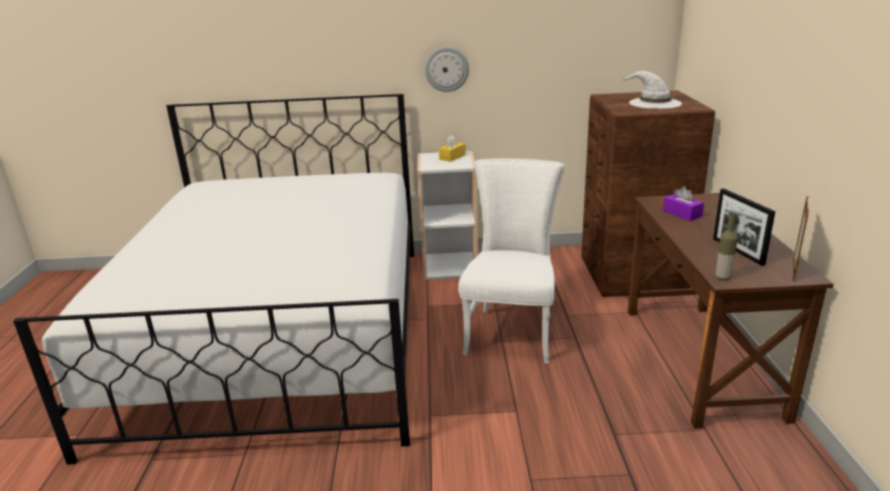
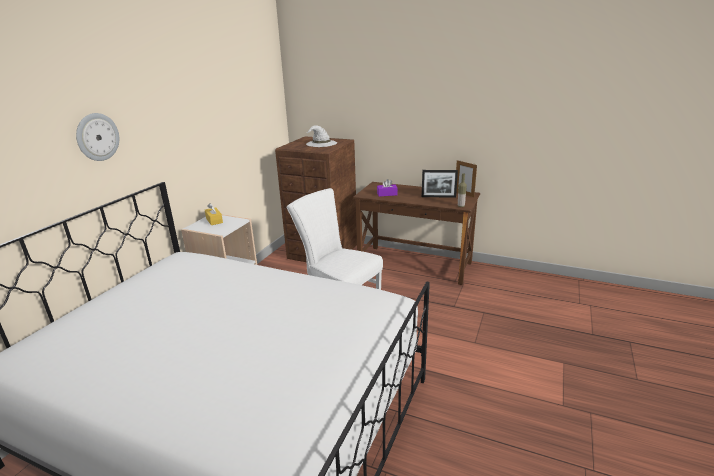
camera: 65 degrees left, 0 degrees up
wall clock [425,47,469,92] -> wall clock moved to [76,113,119,161]

